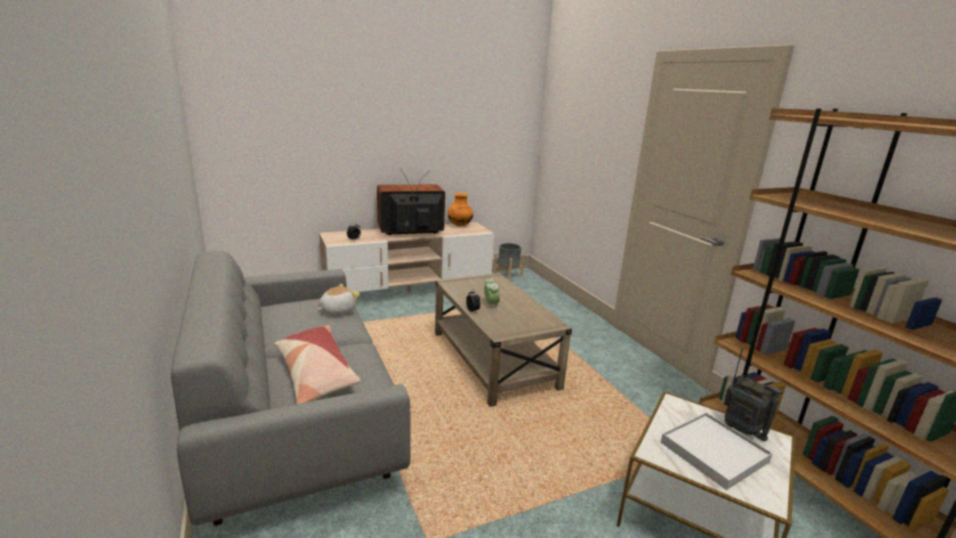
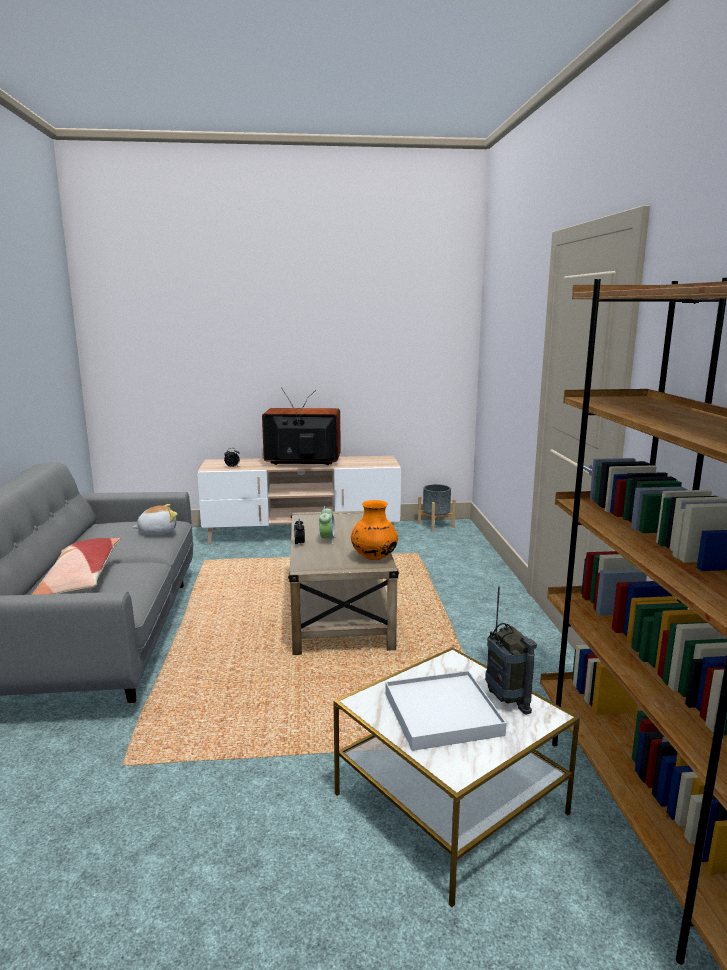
camera: 20 degrees right, 5 degrees down
orange vase [447,193,473,226] -> orange vase moved to [351,500,398,560]

